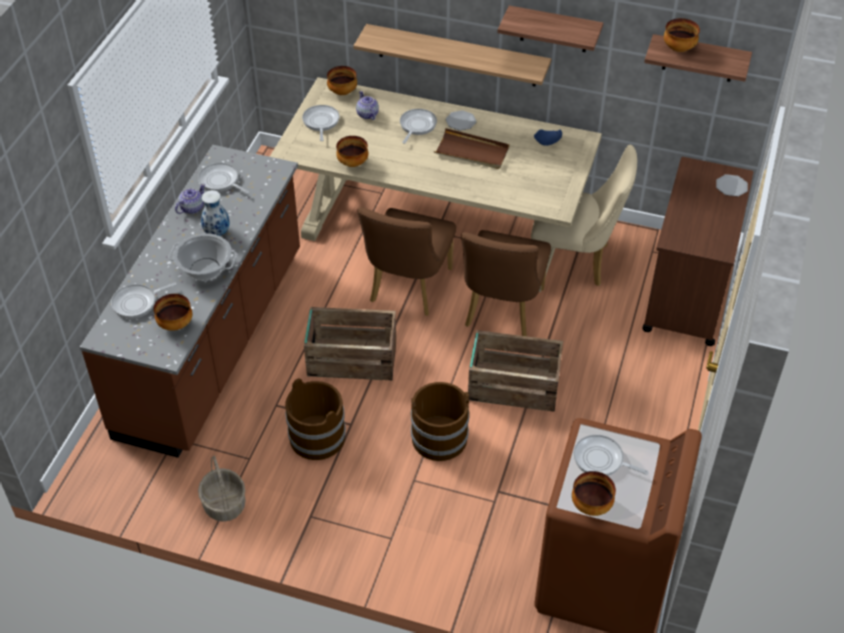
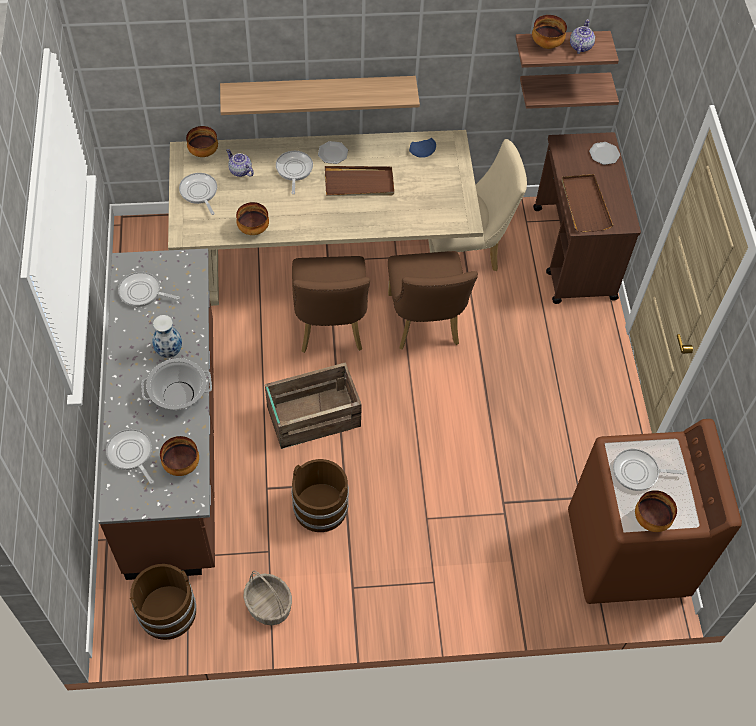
camera: 25 degrees left, 10 degrees up
frying pan [111,282,177,319] -> frying pan turned 105 degrees clockwise [106,429,154,484]
teapot [175,184,205,214] -> teapot moved to [570,19,595,54]
brown bucket [411,382,469,461] -> brown bucket moved to [130,564,196,640]
crate [468,330,563,412] -> none
shelf [497,6,603,52] -> shelf moved to [520,72,619,109]
none -> brown tray [562,174,613,232]

